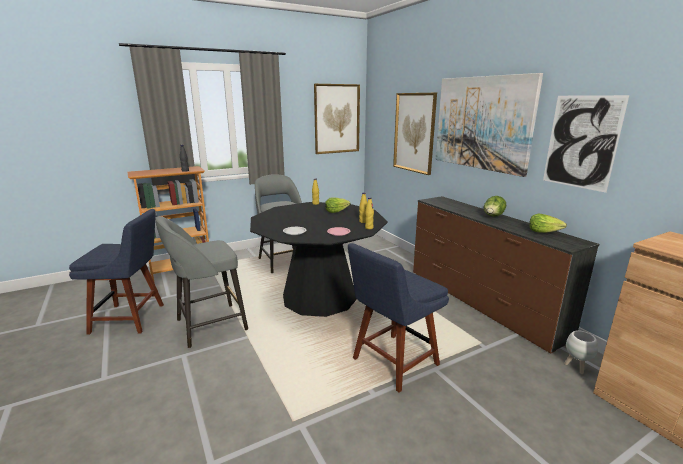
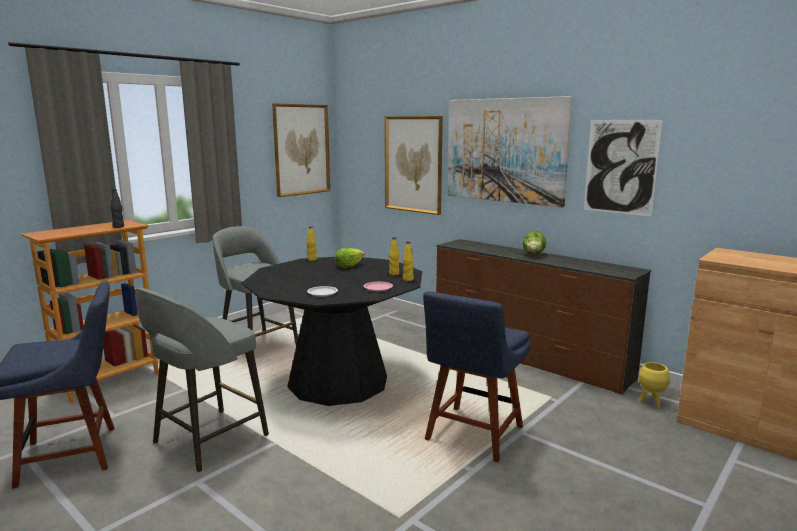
camera: 20 degrees left, 5 degrees down
lettuce [529,214,567,233] -> none
white planter [564,331,598,374] -> yellow planter [638,362,670,408]

